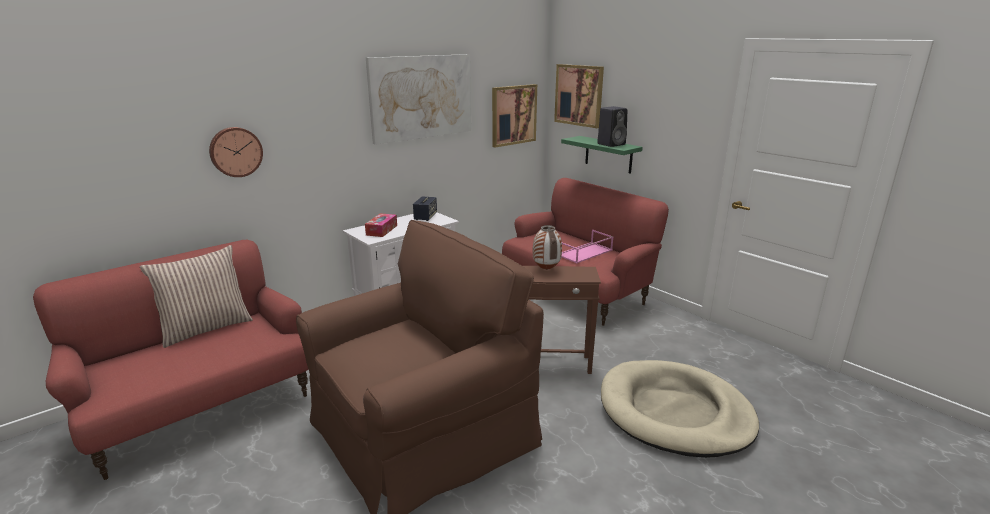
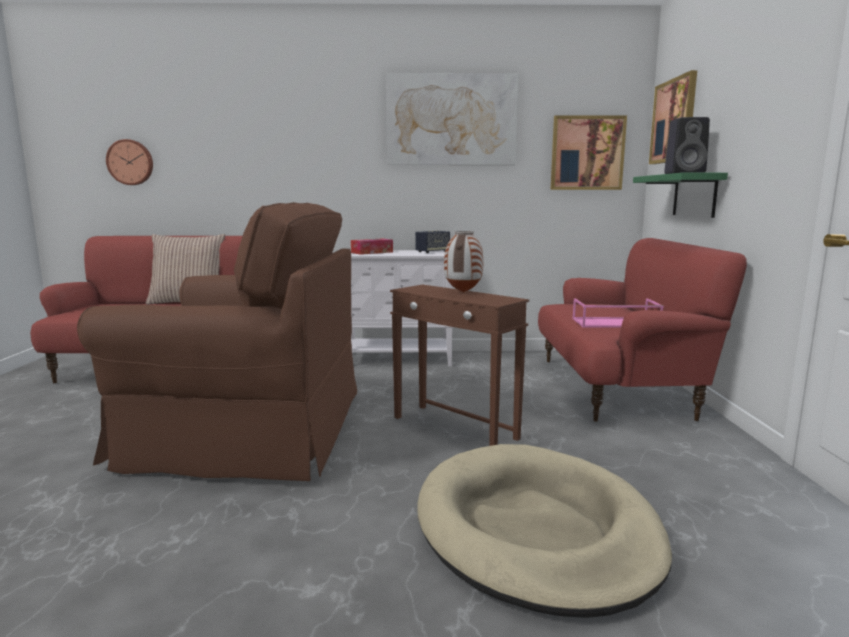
camera: 40 degrees right, 10 degrees down
wall clock [209,127,263,177] -> wall clock moved to [106,139,153,185]

